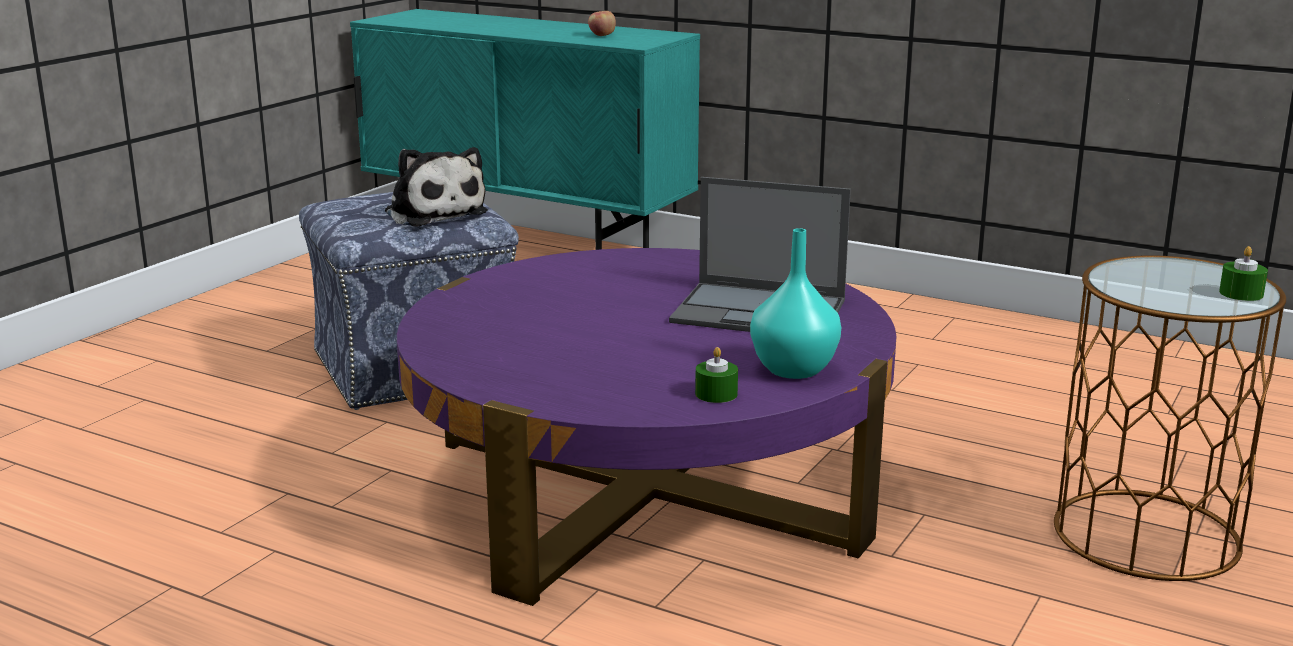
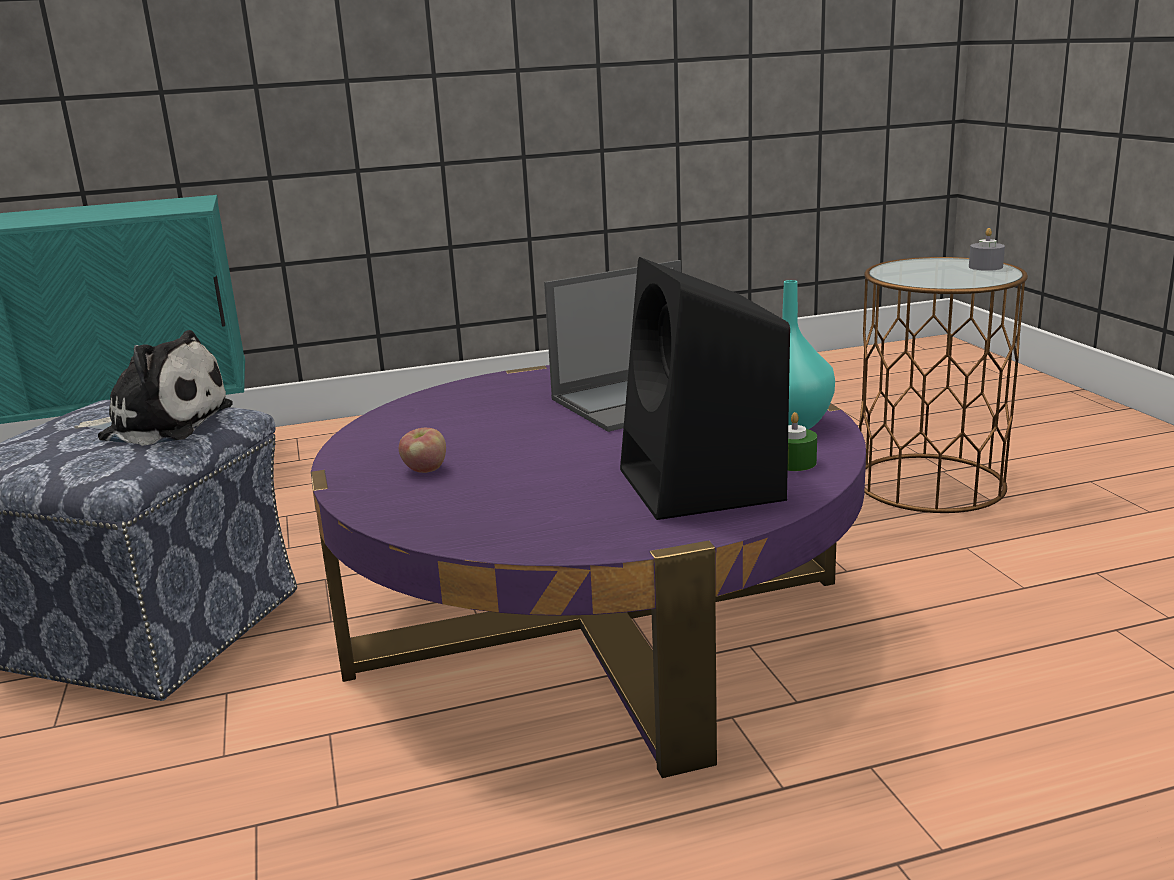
camera: 45 degrees left, 0 degrees up
apple [588,11,616,36] -> apple moved to [399,428,446,473]
green candle [1219,246,1268,301] -> grey candle [969,228,1005,271]
none -> black speaker [620,257,790,520]

